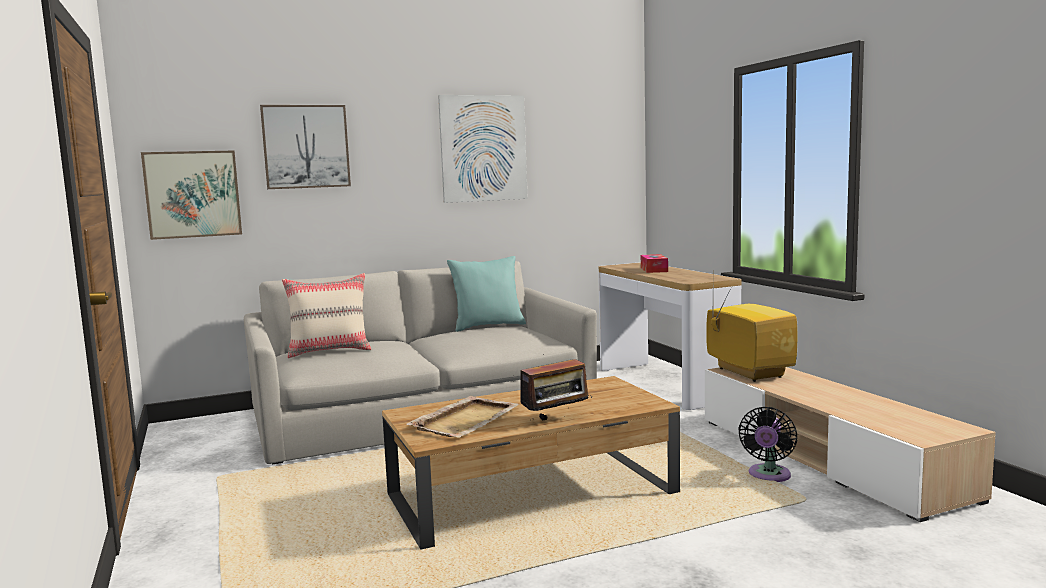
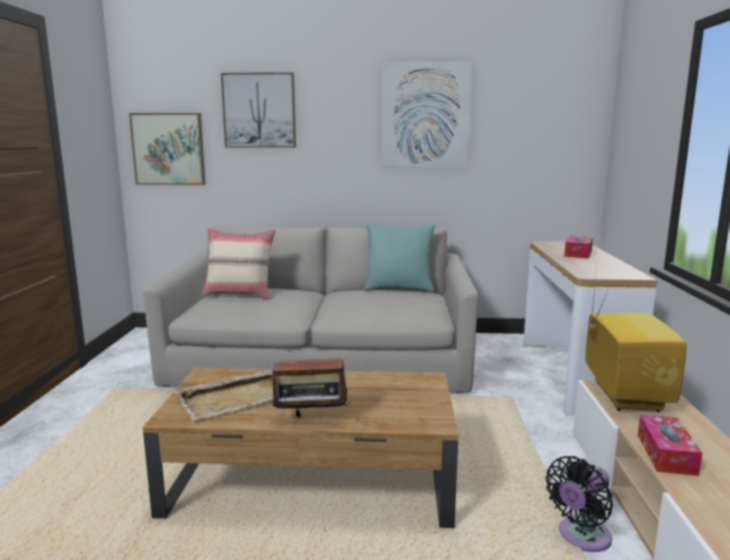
camera: 25 degrees right, 5 degrees up
none -> tissue box [638,415,702,476]

